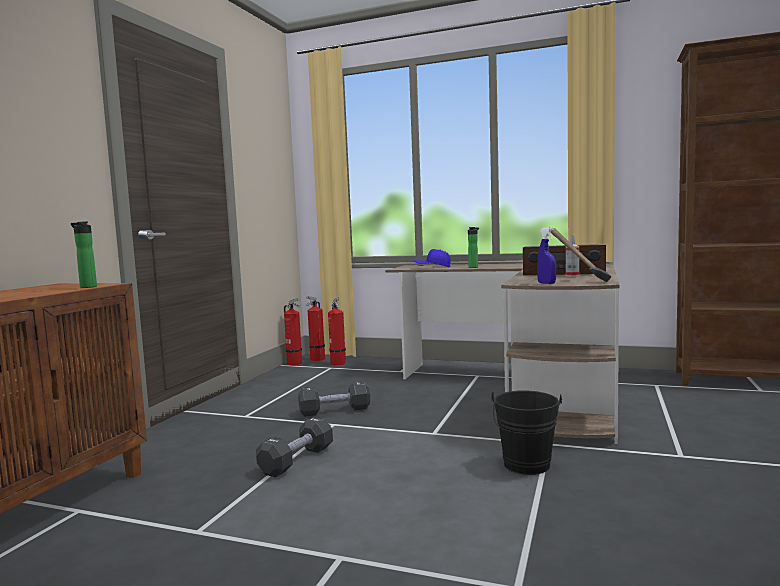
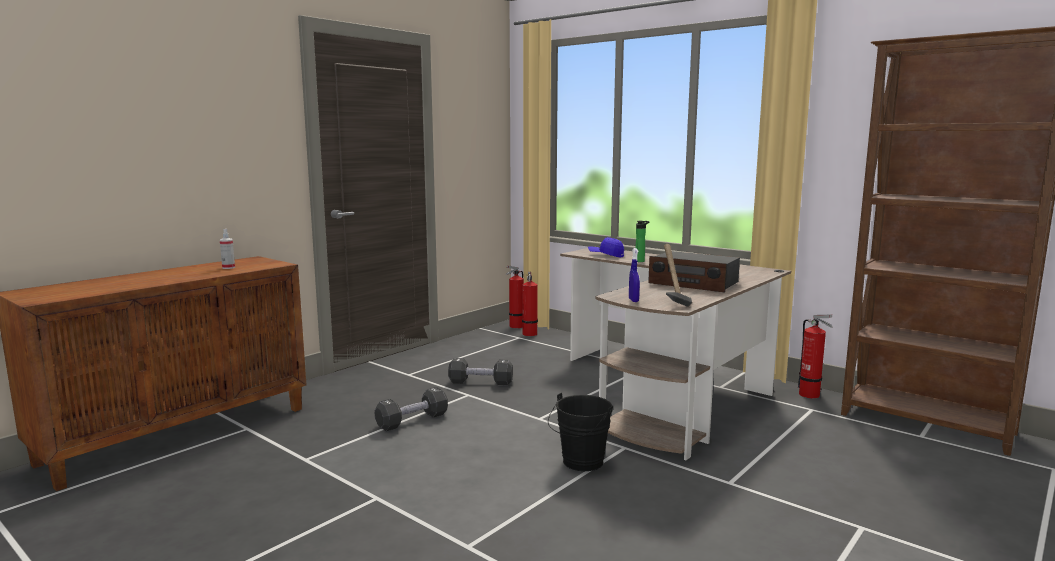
camera: 20 degrees right, 5 degrees up
bottle [71,221,97,288] -> none
fire extinguisher [284,298,302,365] -> fire extinguisher moved to [798,314,833,398]
spray bottle [566,235,579,277] -> spray bottle moved to [220,229,235,269]

